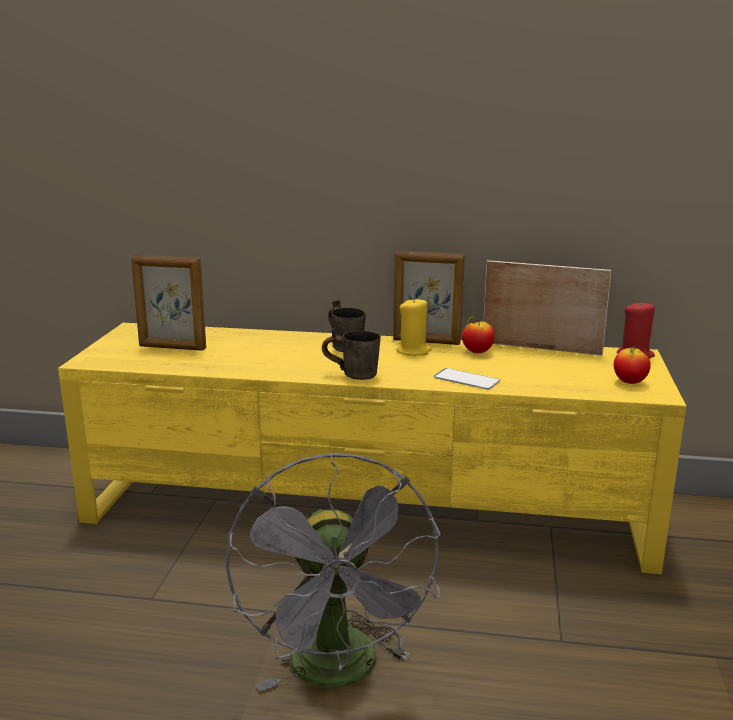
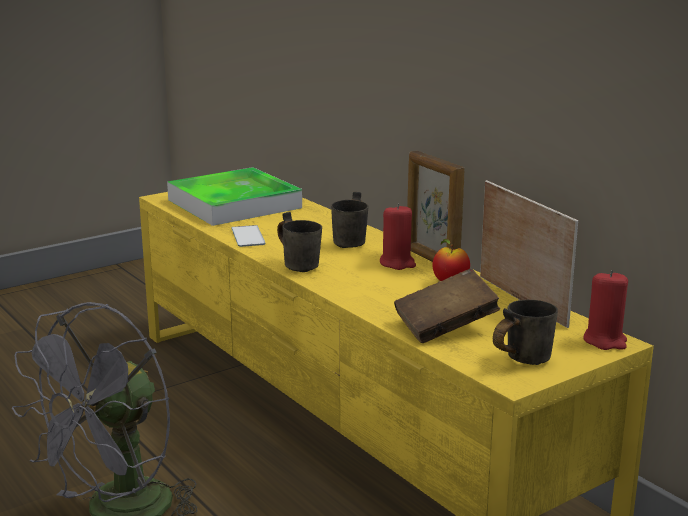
camera: 45 degrees right, 0 degrees up
picture frame [131,255,206,351] -> tray [167,167,302,226]
yellow candle [396,297,432,356] -> red candle [380,203,416,270]
phone [434,368,500,390] -> phone moved to [231,225,266,247]
apple [614,346,651,384] -> grey mug [493,300,558,365]
none -> brown book [394,268,500,343]

